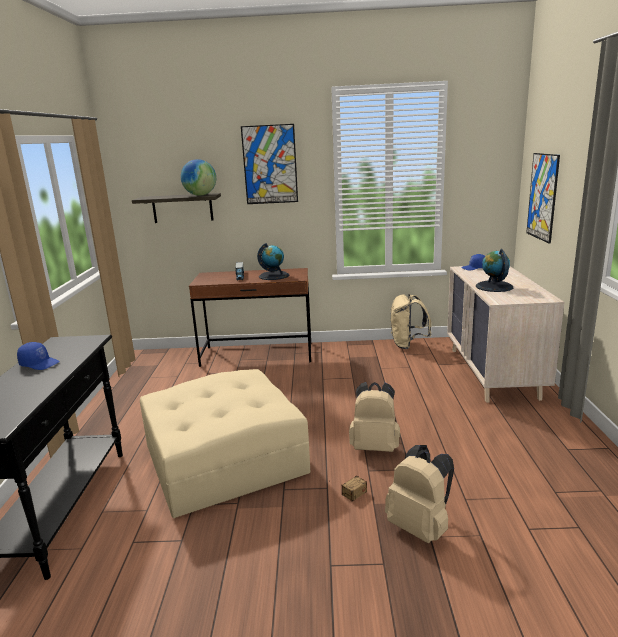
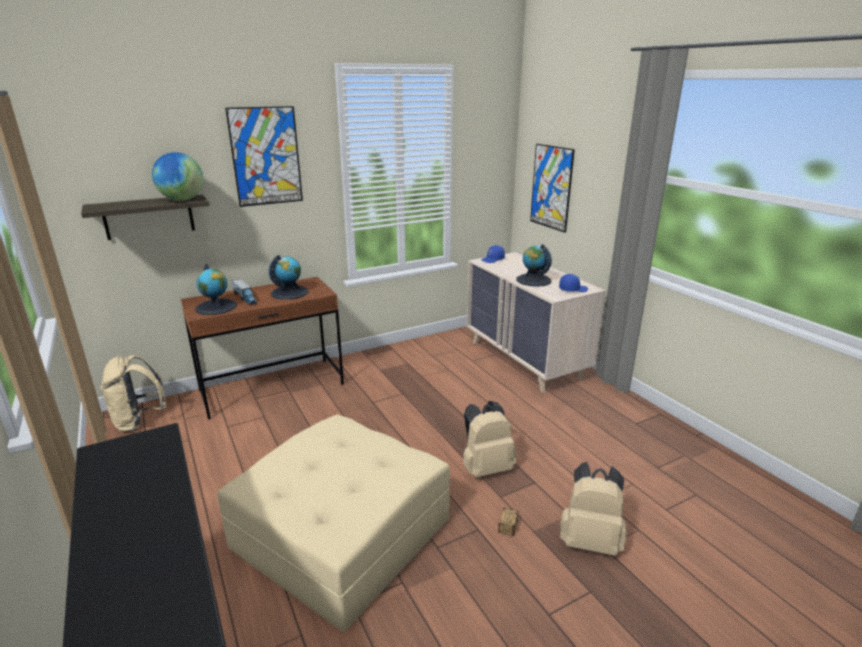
camera: 30 degrees left, 5 degrees up
blue cap [17,342,60,370] -> blue cap moved to [559,274,588,292]
beige backpack [390,294,431,349] -> beige backpack moved to [100,355,166,432]
none -> globe [195,264,237,315]

